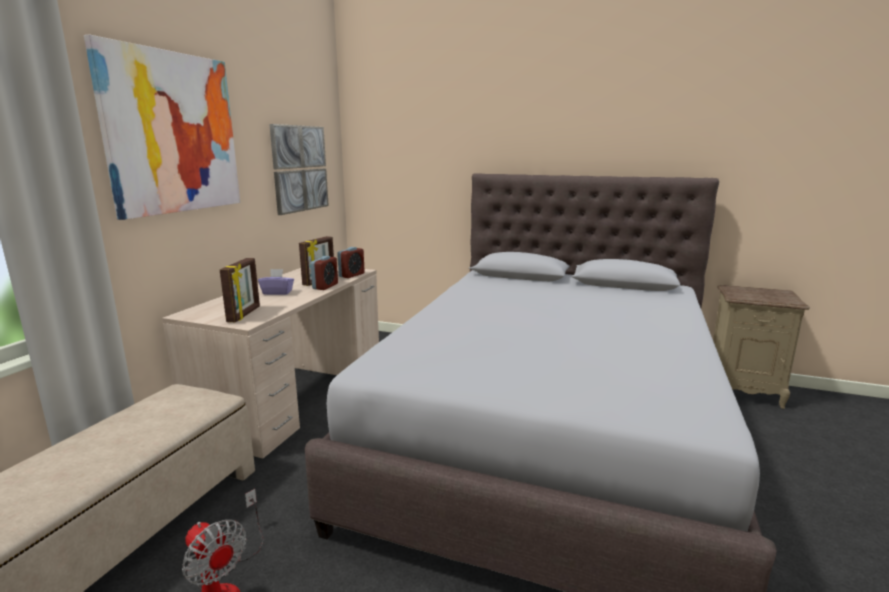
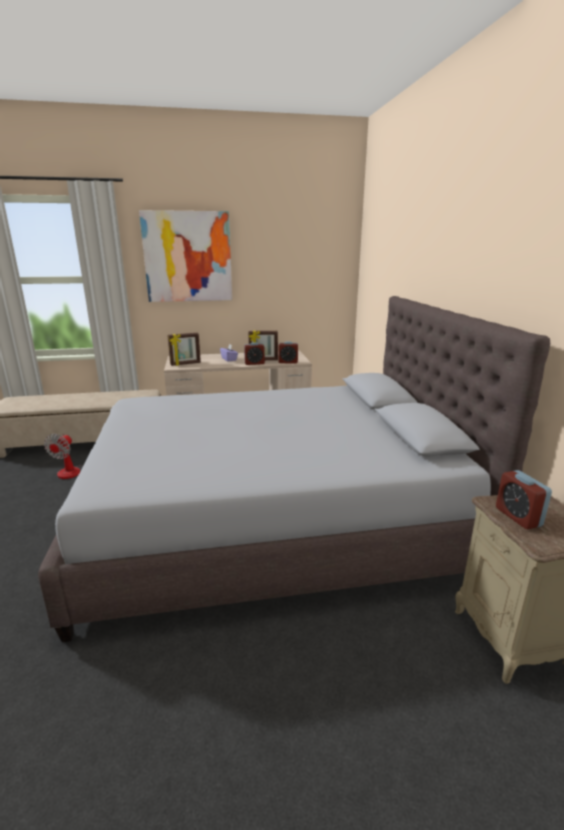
camera: 60 degrees right, 5 degrees up
picture [269,124,329,215] -> none
none -> alarm clock [496,470,552,529]

